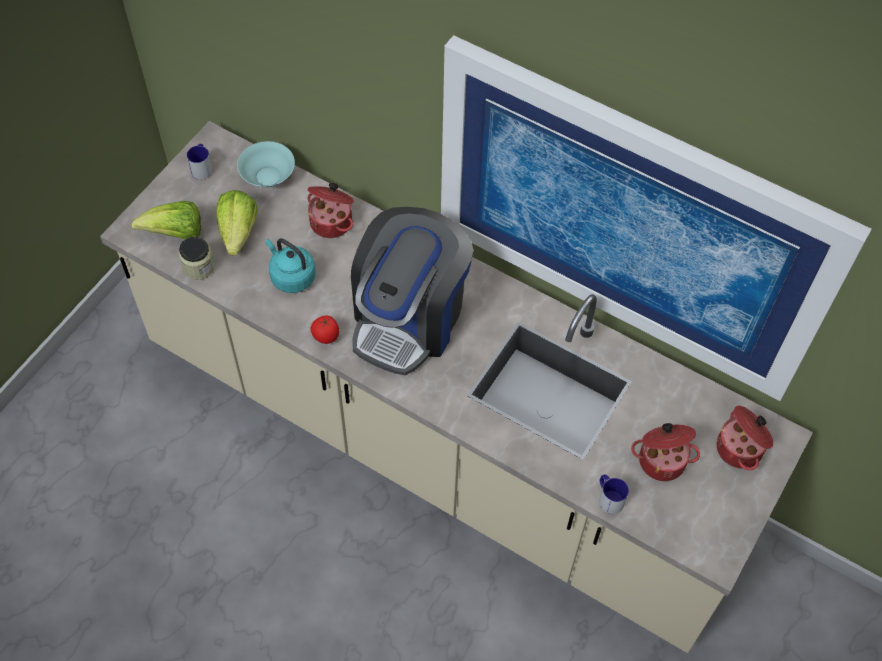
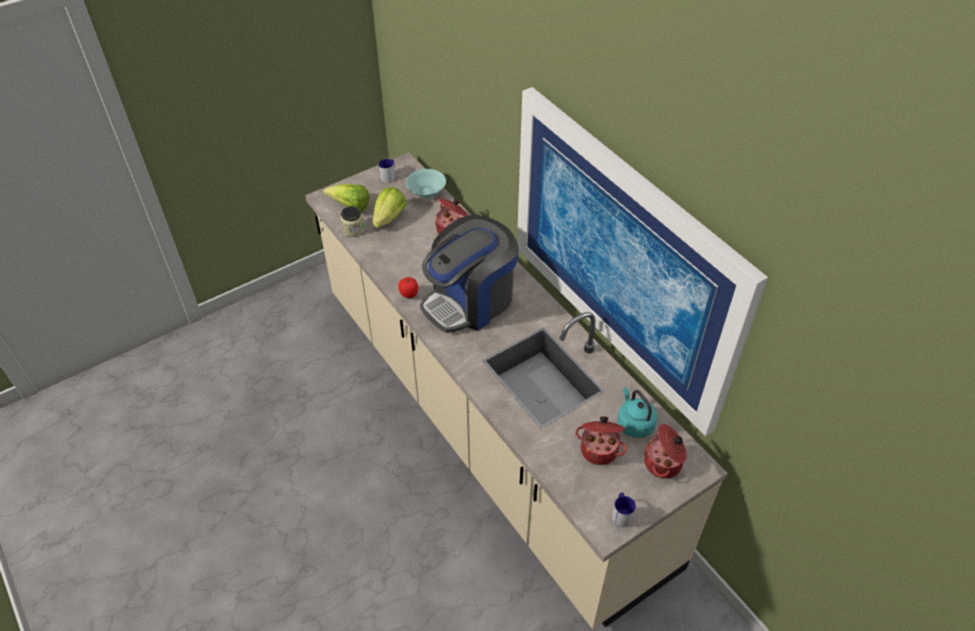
camera: 25 degrees right, 10 degrees down
turquoise kettle [266,239,316,293] -> turquoise kettle moved to [617,387,658,438]
mug [599,475,629,514] -> mug moved to [612,492,636,527]

